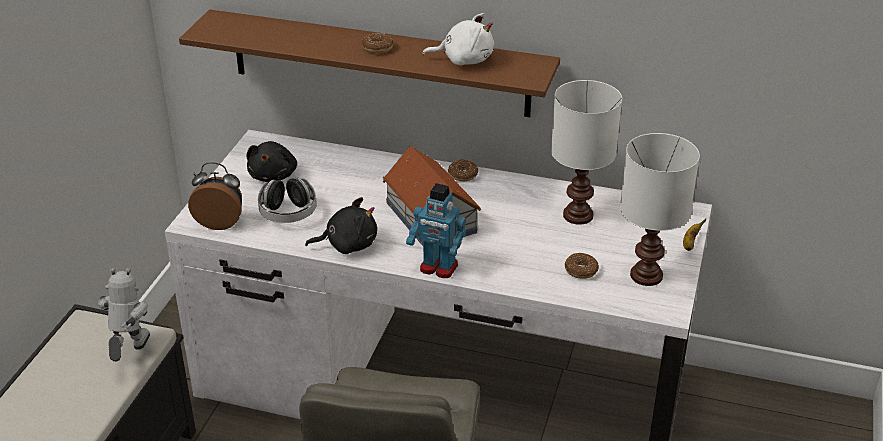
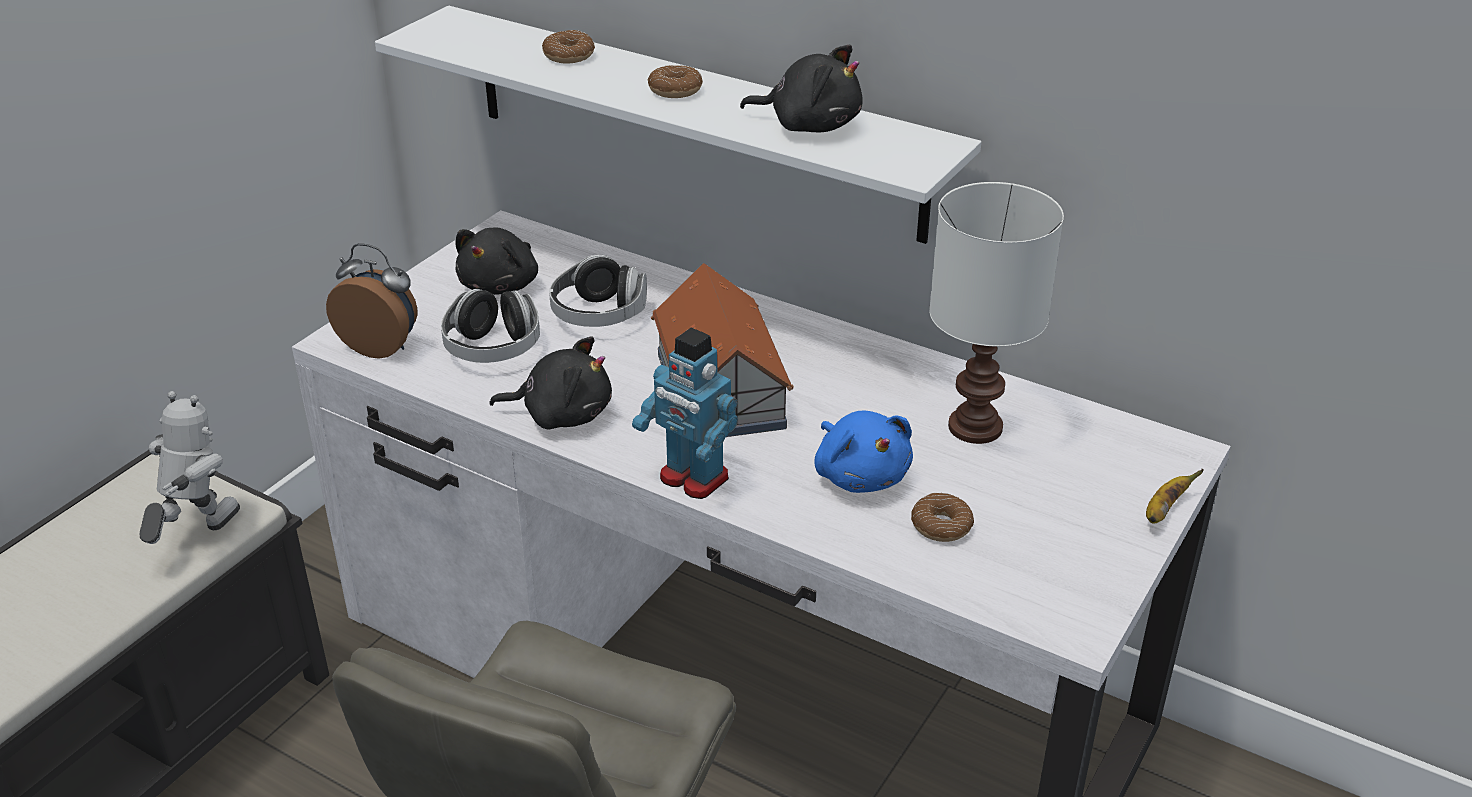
camera: 15 degrees right, 0 degrees up
brown shelf [179,9,560,117] -> white shelf [375,6,981,244]
white plush toy [422,13,494,65] -> black plush toy [740,45,863,132]
donut [448,159,478,181] -> donut moved to [542,30,595,63]
white table lamp [620,133,700,286] -> none
none -> headphones [549,255,647,327]
none -> blue plush toy [815,411,913,493]

